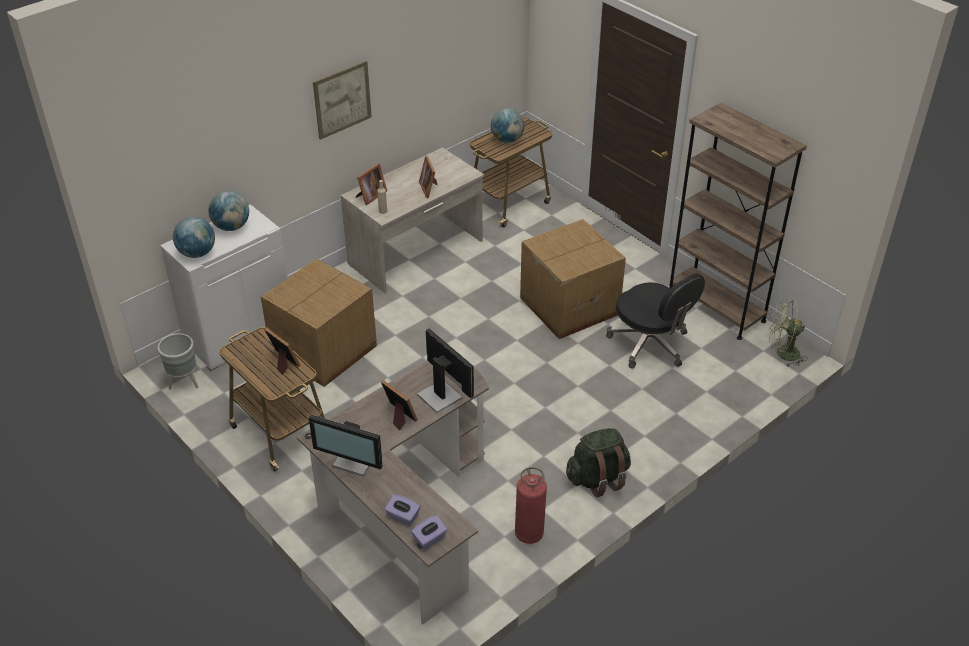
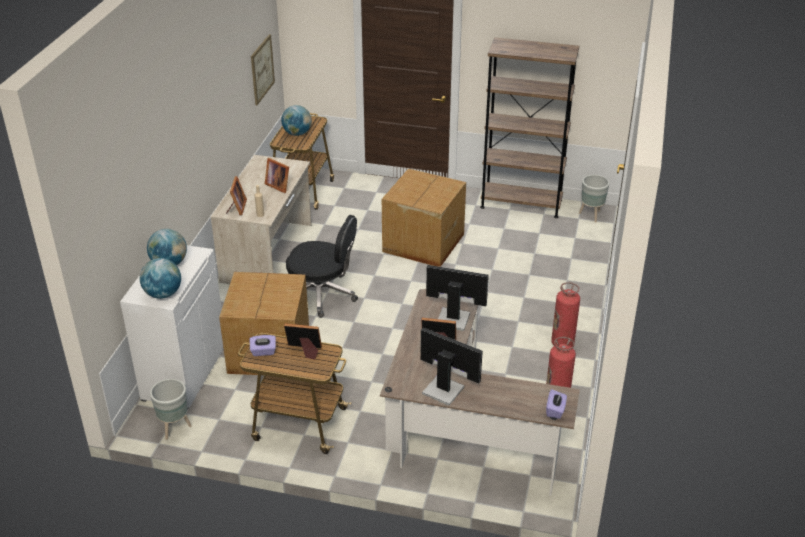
camera: 35 degrees left, 5 degrees down
monitor [309,415,383,477] -> monitor turned 135 degrees counterclockwise [420,328,483,405]
picture [313,61,372,140] -> picture moved to [251,34,275,105]
purple tissue box [385,494,420,526] -> purple tissue box moved to [250,335,276,356]
green backpack [566,428,631,497] -> fire extinguisher [551,282,580,347]
black office chair [606,273,705,369] -> black office chair moved to [286,215,358,318]
green fan [769,299,808,367] -> grey planter [579,175,610,223]

